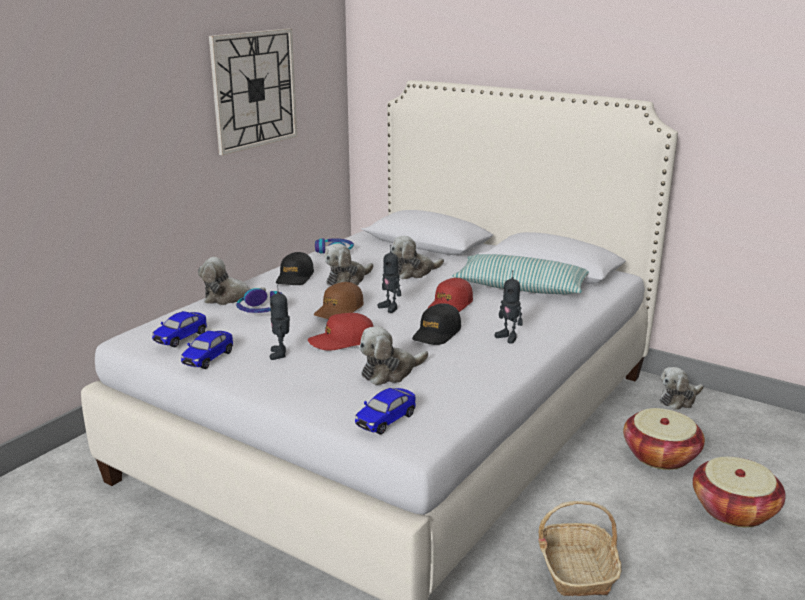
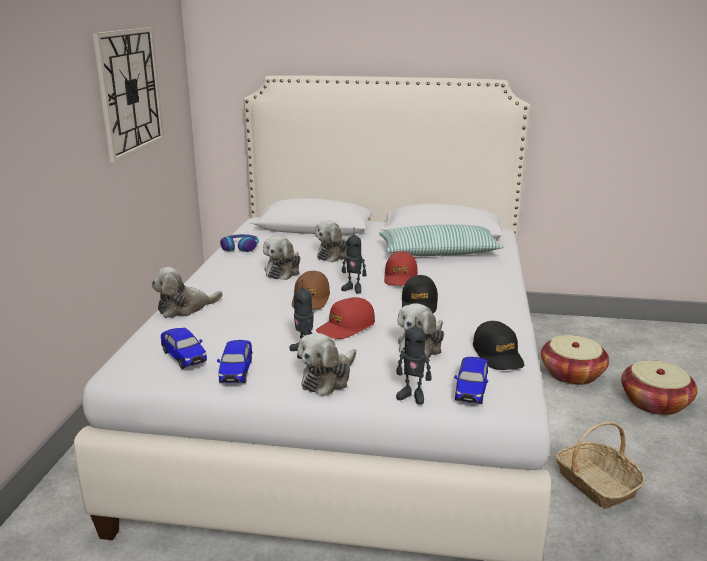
camera: 25 degrees left, 0 degrees up
toy car [152,311,207,348] -> toy car turned 45 degrees counterclockwise [161,328,207,369]
headphones [236,288,282,313] -> none
black cap [276,252,314,285] -> black cap moved to [473,321,524,370]
toy robot [494,270,523,344] -> toy robot moved to [396,317,431,404]
plush toy [660,367,703,410] -> plush toy moved to [298,333,356,396]

